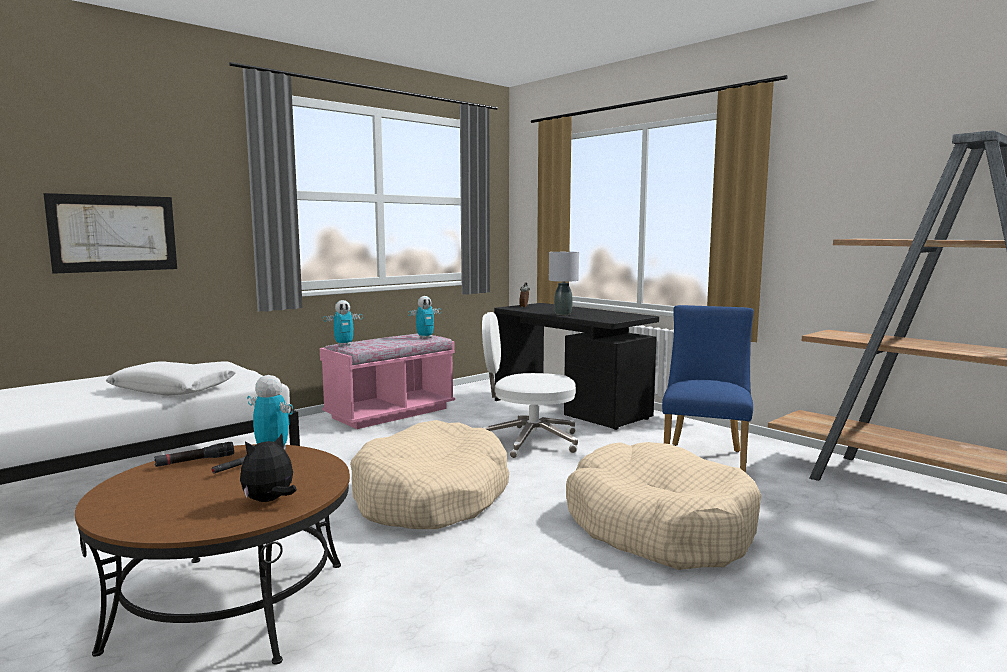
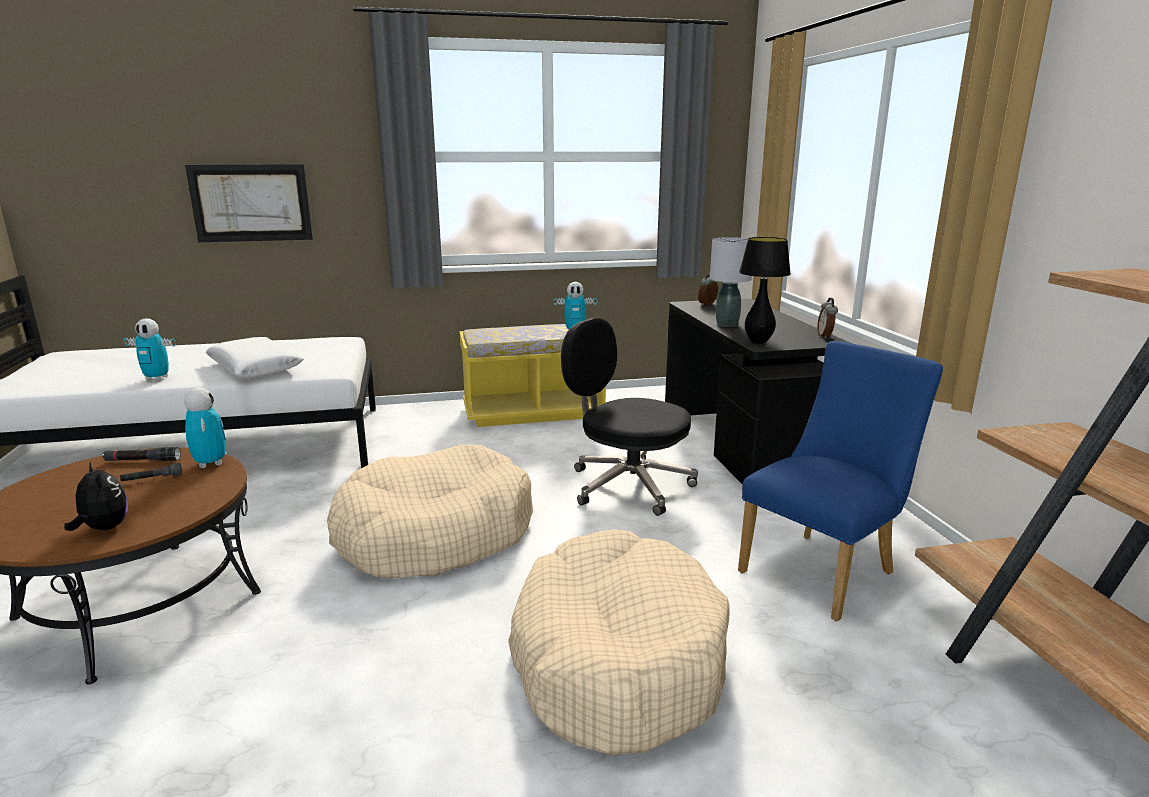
camera: 30 degrees right, 10 degrees up
plush toy [240,434,297,502] -> plush toy turned 60 degrees clockwise [64,461,128,531]
pink bench [320,333,455,429] -> yellow bench [460,324,606,427]
toy robot [323,300,363,346] -> toy robot moved to [124,318,176,381]
white office chair [482,312,578,458] -> black office chair [561,318,698,516]
none -> black table lamp [739,237,791,344]
none -> alarm clock [817,298,838,339]

